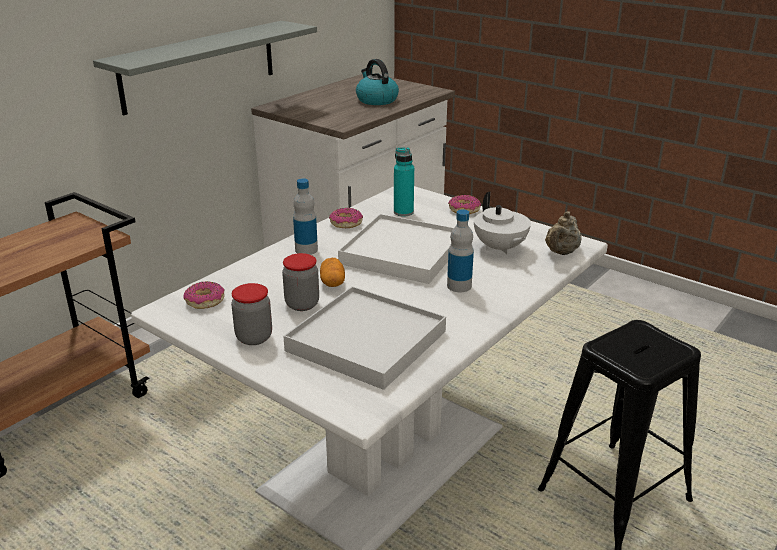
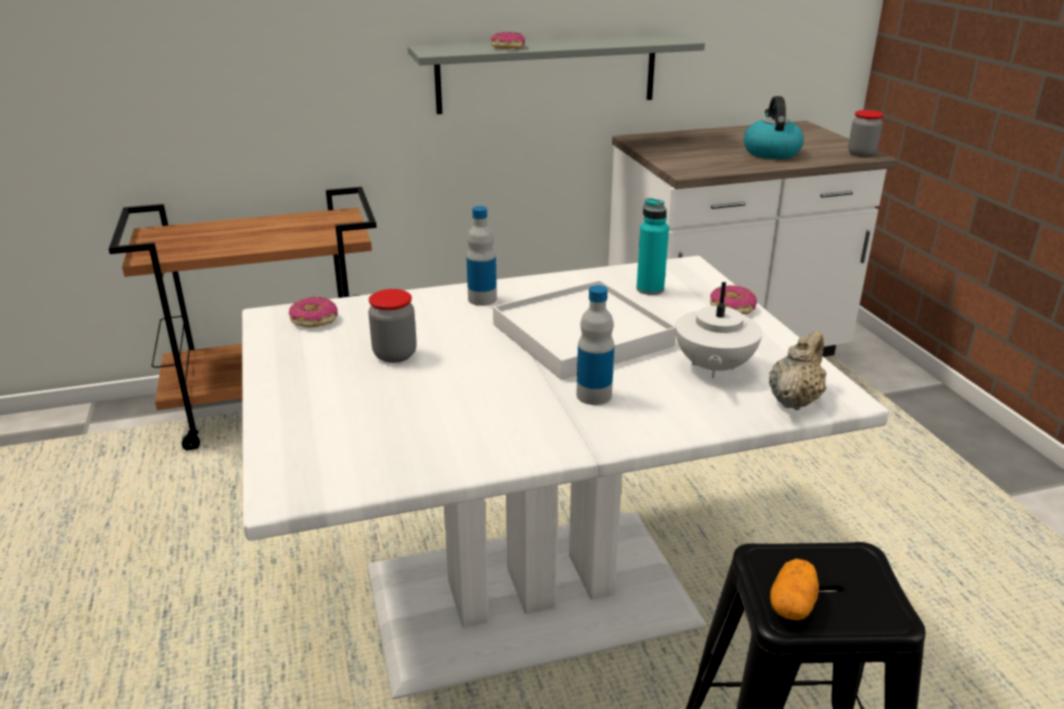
camera: 35 degrees right, 0 degrees up
jar [231,283,272,345] -> jar moved to [848,110,884,157]
white tray [283,286,446,390] -> none
potato [320,258,345,287] -> potato moved to [770,559,819,620]
donut [329,208,363,228] -> donut moved to [491,32,525,49]
beige teapot [545,211,582,255] -> beige teapot turned 150 degrees clockwise [769,331,826,410]

